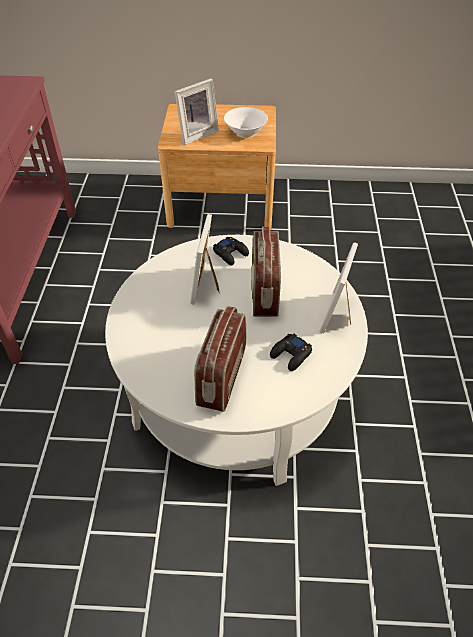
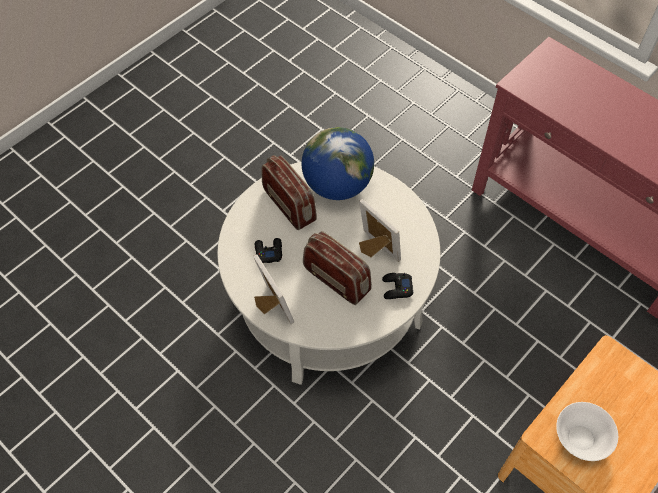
camera: 130 degrees right, 10 degrees up
picture frame [174,78,219,145] -> none
none -> globe [302,127,374,200]

